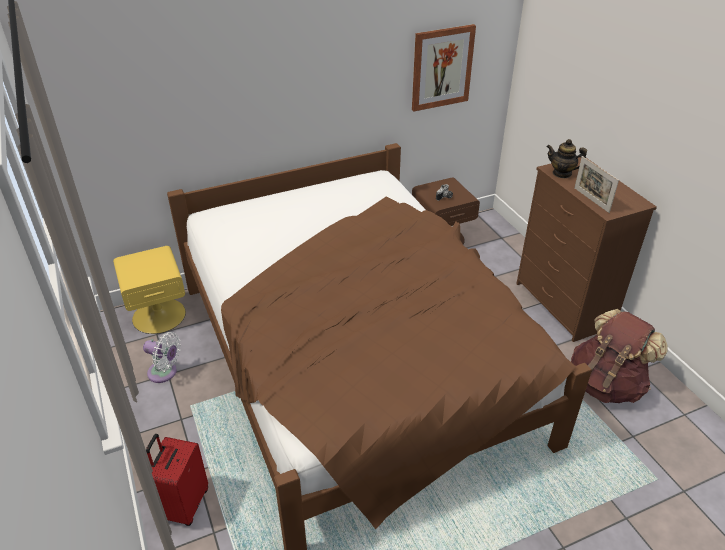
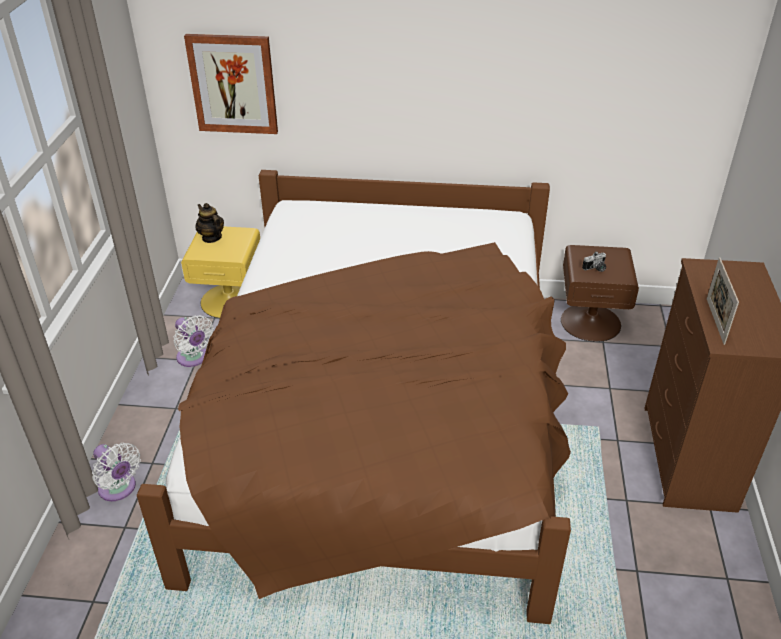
camera: 30 degrees right, 0 degrees up
red suitcase [146,434,208,526] -> white fan [92,443,141,501]
picture [412,24,476,111] -> picture moved to [184,34,278,134]
teapot [546,139,587,178] -> teapot moved to [195,203,224,243]
brown backpack [571,309,667,403] -> none

